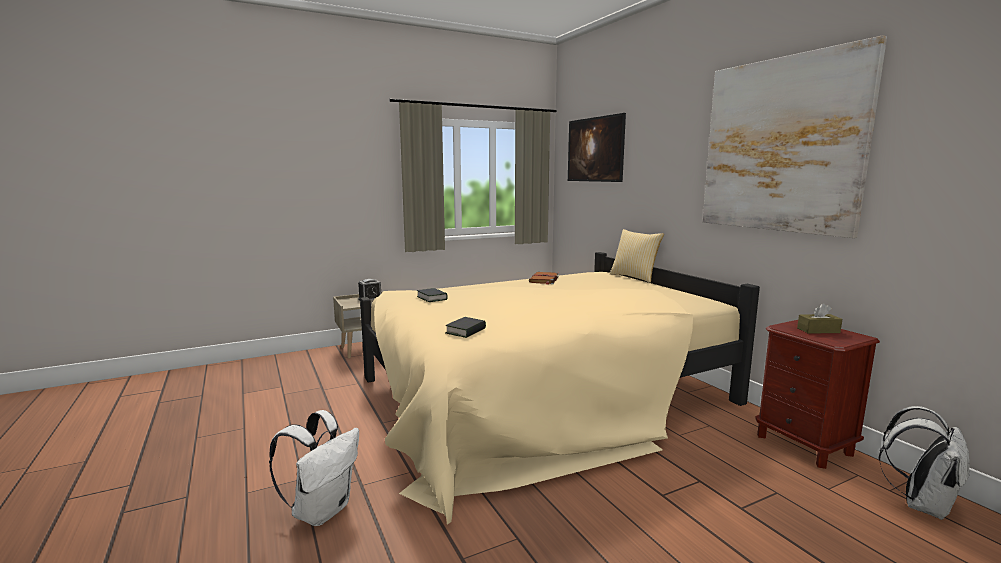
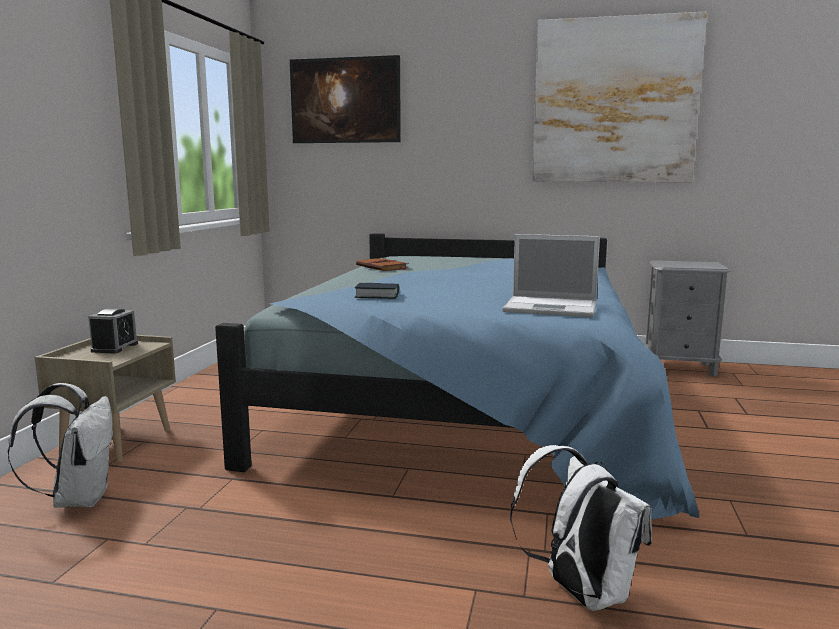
camera: 50 degrees left, 0 degrees up
beige bed [360,252,760,525] -> blue bed [215,233,699,520]
book [445,317,486,338] -> laptop [502,234,600,317]
pillow [610,229,664,283] -> none
brown nightstand [755,320,880,469] -> grey nightstand [643,260,731,377]
brown tissue box [797,303,842,334] -> none
white backpack [879,406,970,520] -> white backpack moved to [8,383,113,508]

